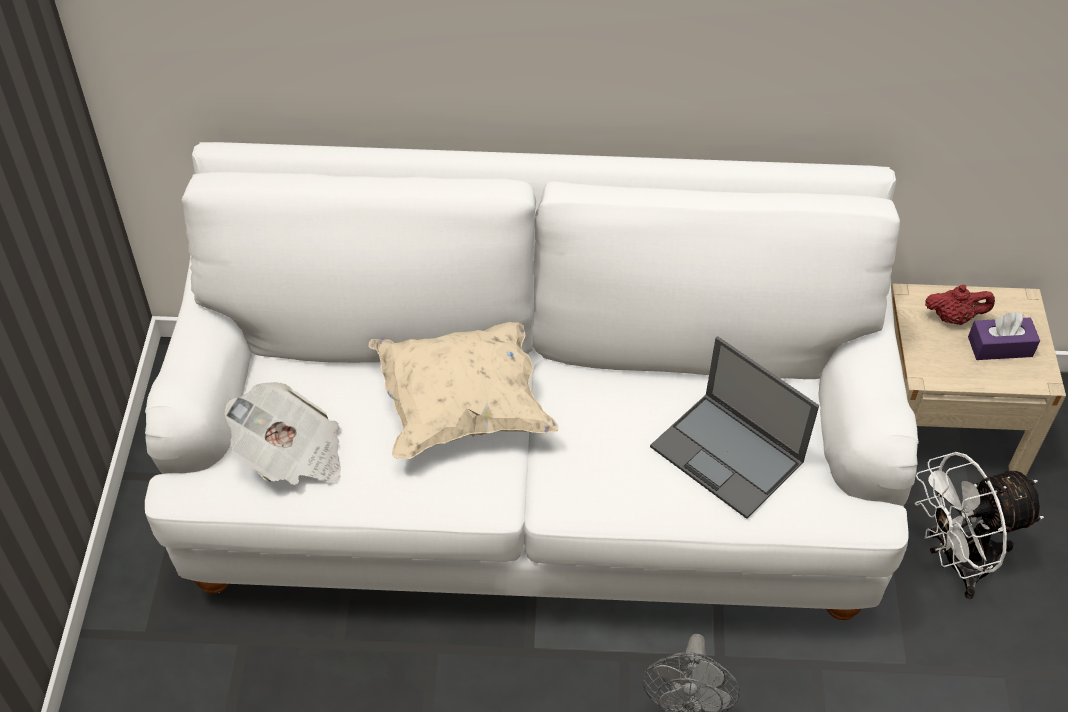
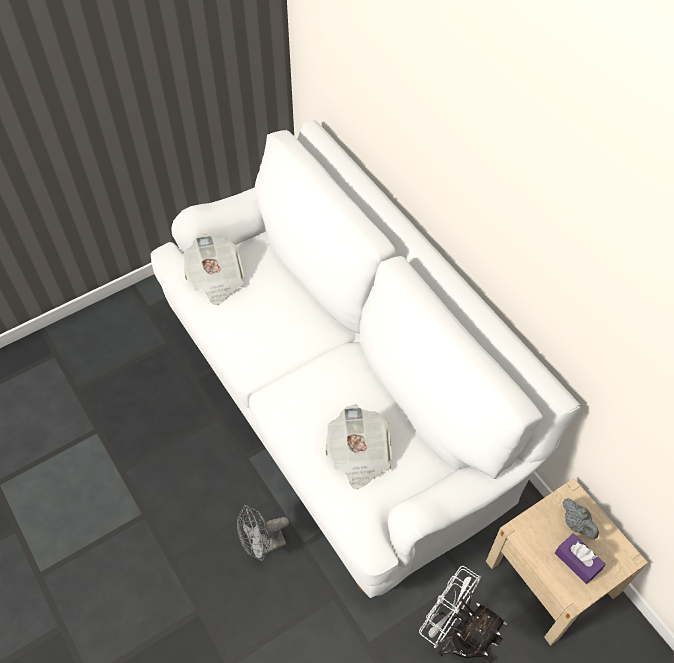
camera: 55 degrees right, 5 degrees up
beige pillow [368,322,559,459] -> none
laptop [650,336,819,519] -> newspaper [325,405,392,490]
red teapot [925,285,995,325] -> grey teapot [562,498,599,539]

